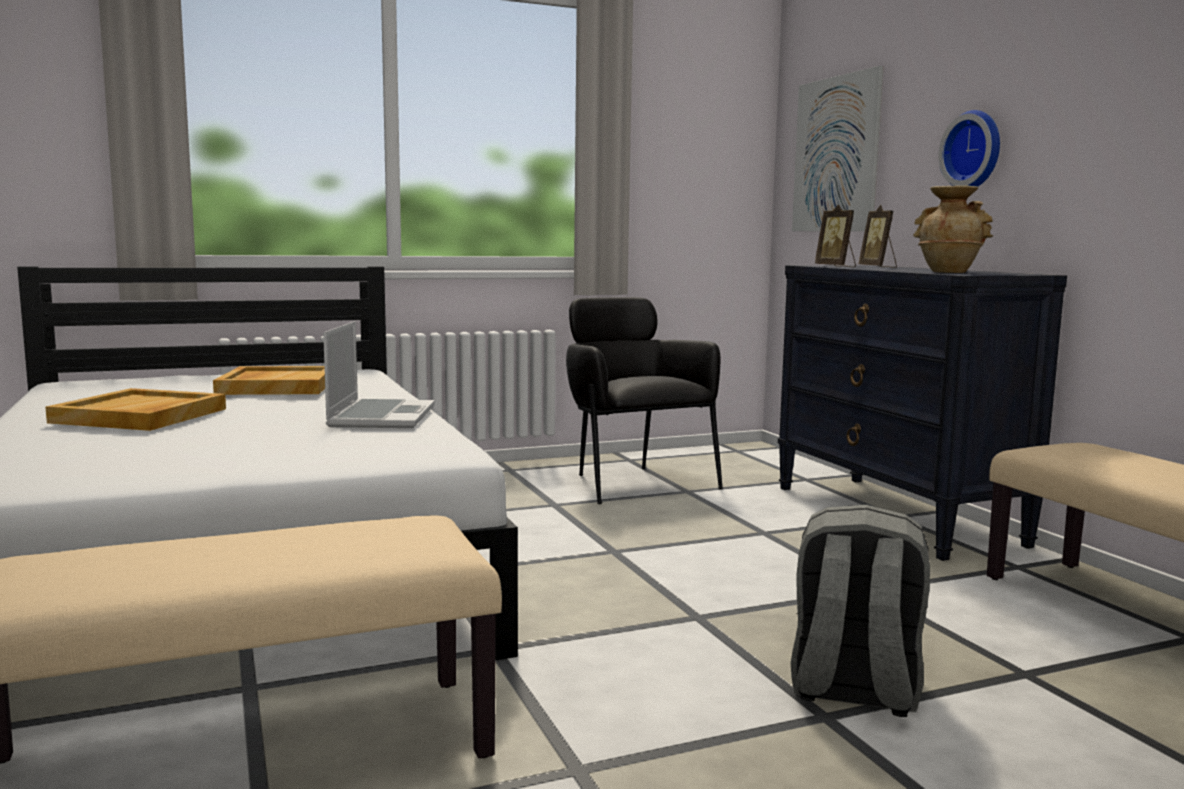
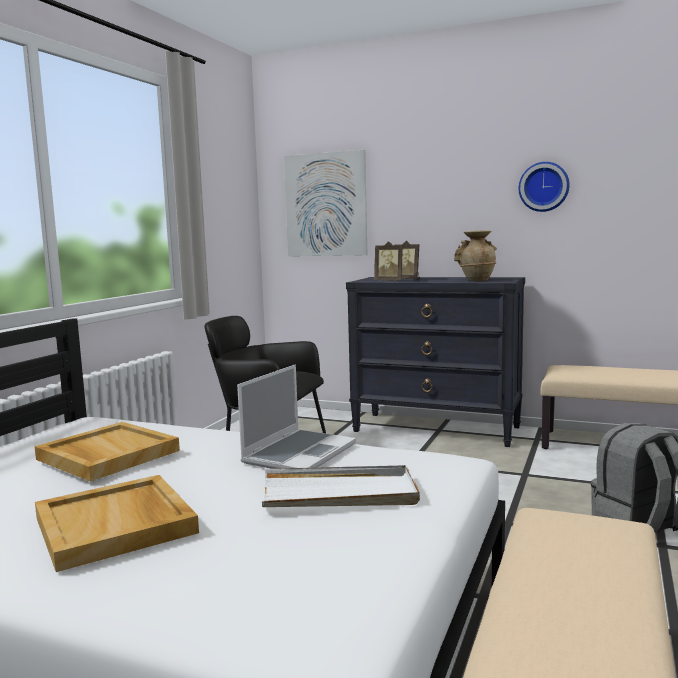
camera: 45 degrees left, 0 degrees up
laptop [323,321,435,428] -> laptop turned 75 degrees clockwise [237,364,356,469]
wall clock [938,110,1000,187] -> wall clock moved to [519,162,570,212]
none -> white tray [262,465,420,507]

